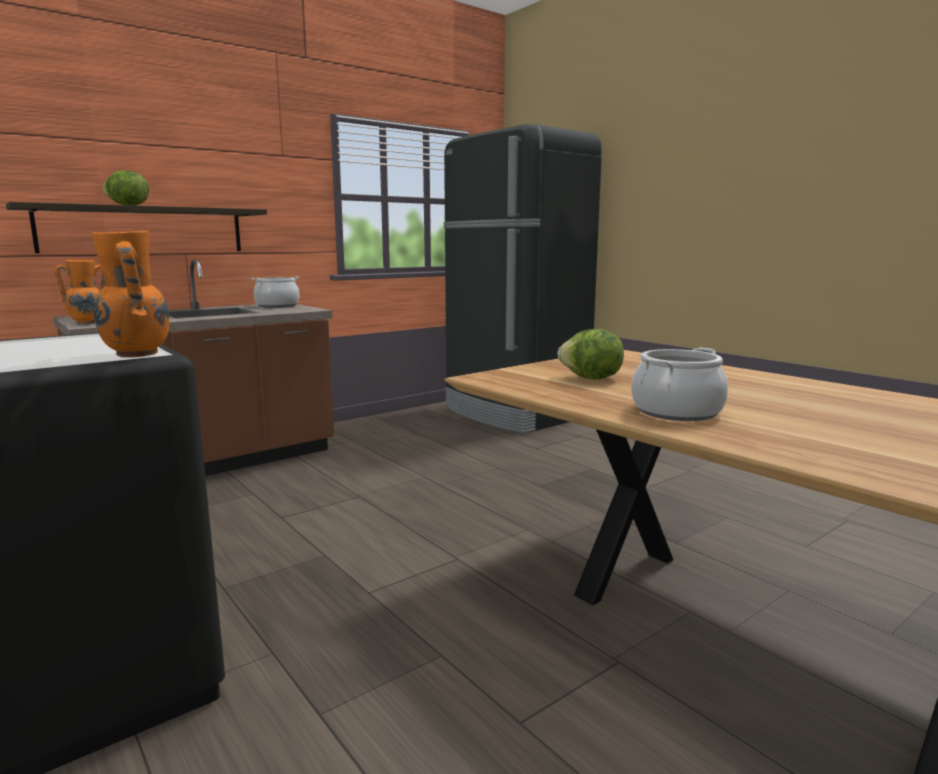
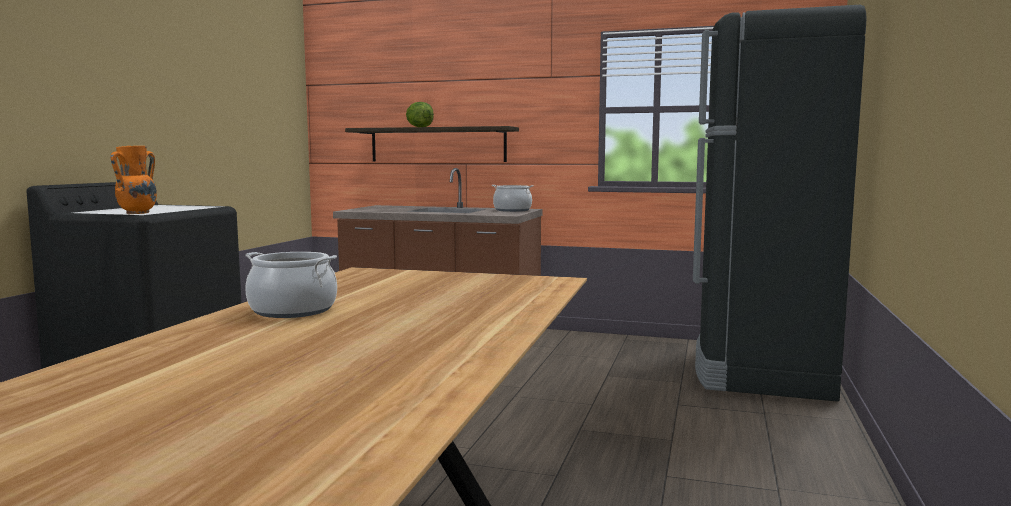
camera: 55 degrees right, 5 degrees down
orange vase [55,259,104,324] -> none
lettuce [557,329,624,380] -> none

